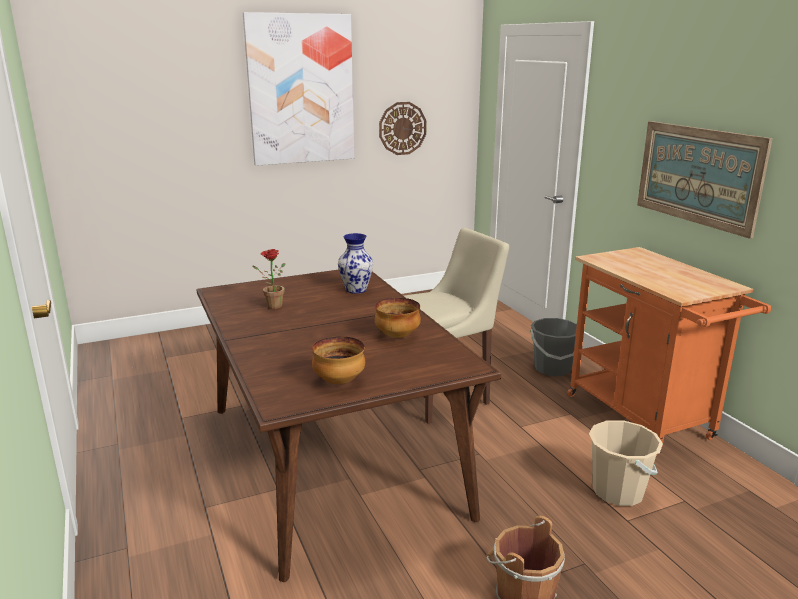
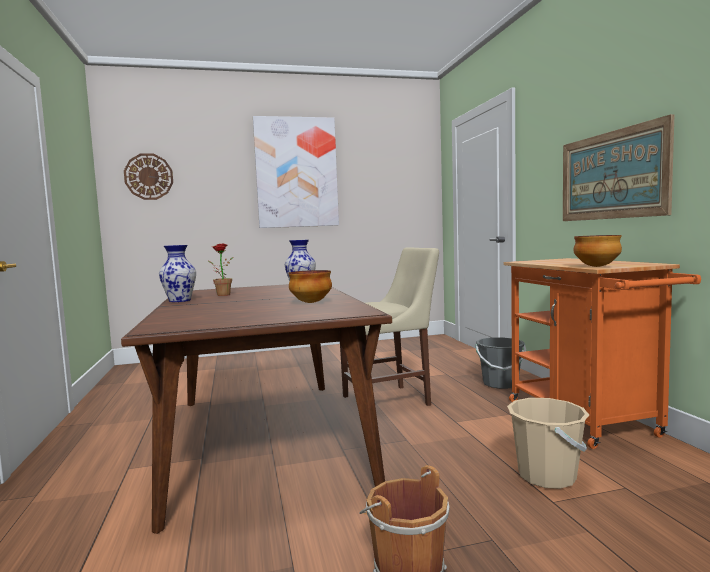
camera: 10 degrees right, 15 degrees down
bowl [312,336,365,384] -> bowl moved to [573,235,622,267]
wall clock [379,102,427,155] -> wall clock moved to [124,153,173,200]
none -> vase [159,245,196,302]

